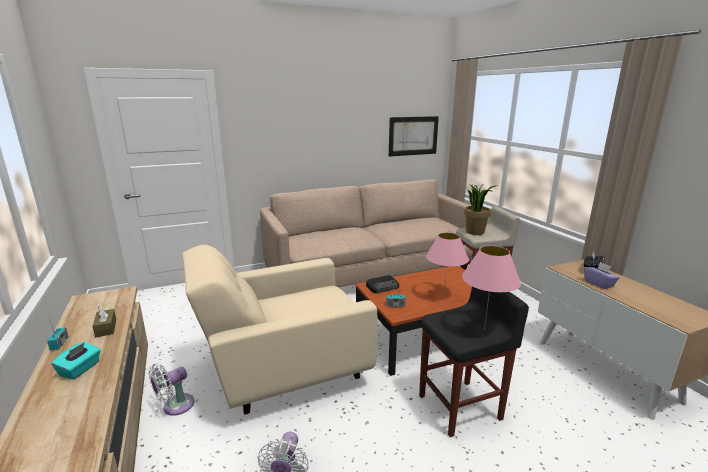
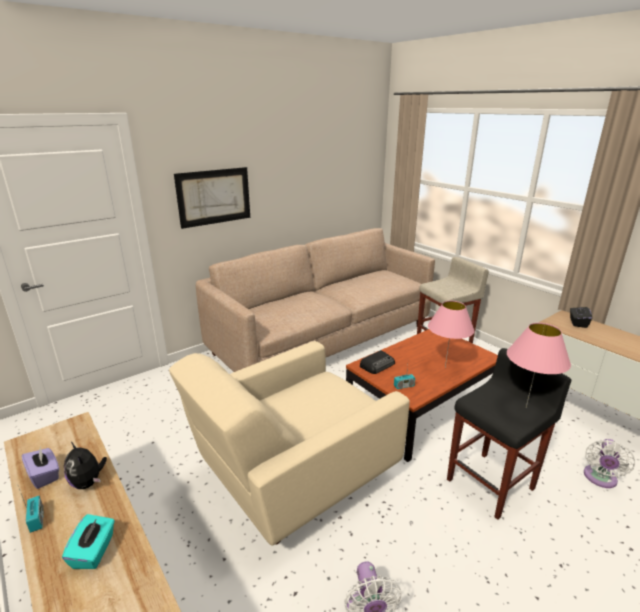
camera: 15 degrees left, 5 degrees up
brown tissue box [93,306,116,337] -> plush toy [64,442,107,489]
white fan [149,363,195,416] -> white fan moved to [584,439,635,488]
picture [389,116,439,157] -> picture moved to [174,167,250,229]
potted plant [464,183,498,235] -> none
purple tissue box [584,262,619,289] -> purple tissue box moved to [22,447,59,489]

